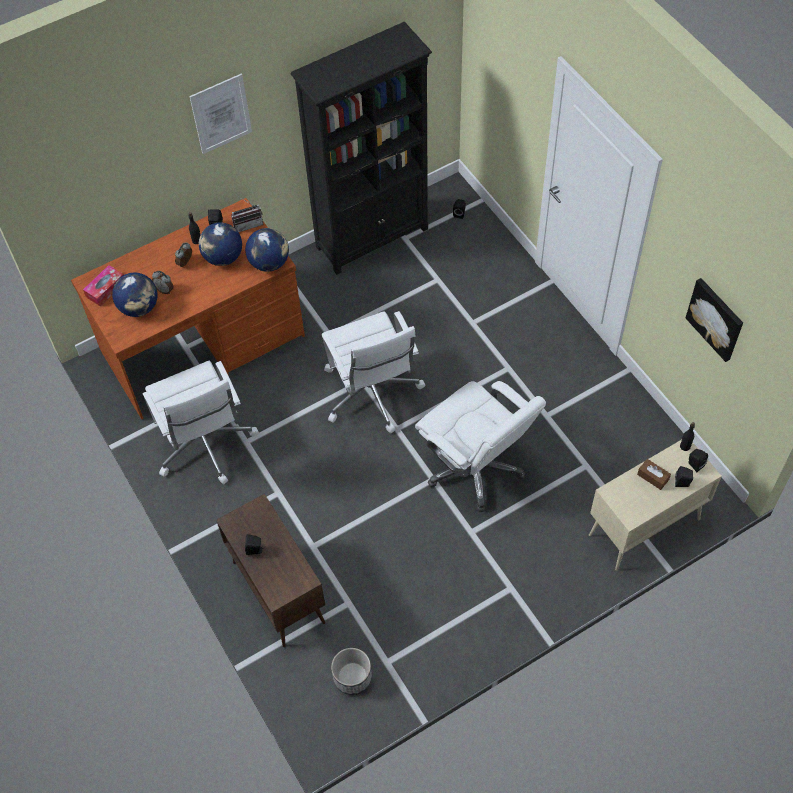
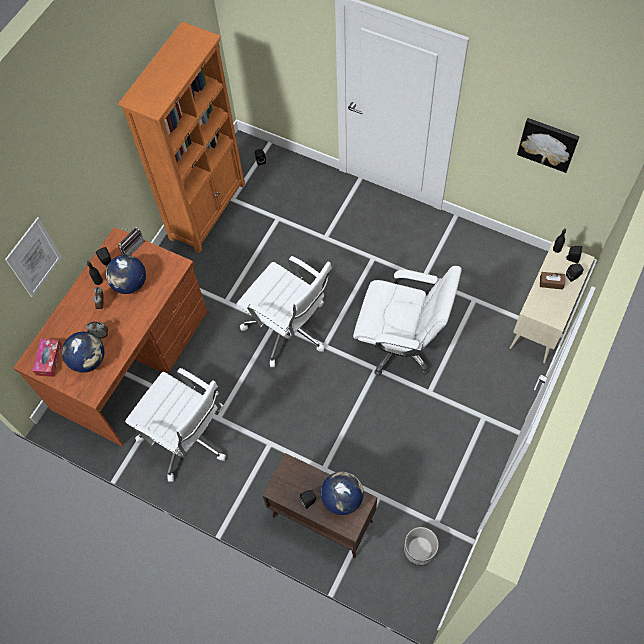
camera: 30 degrees left, 5 degrees up
picture [189,74,252,154] -> picture moved to [5,217,62,297]
globe [245,228,289,272] -> globe moved to [321,471,364,515]
black bookcase [291,22,432,275] -> orange bookcase [118,22,245,253]

